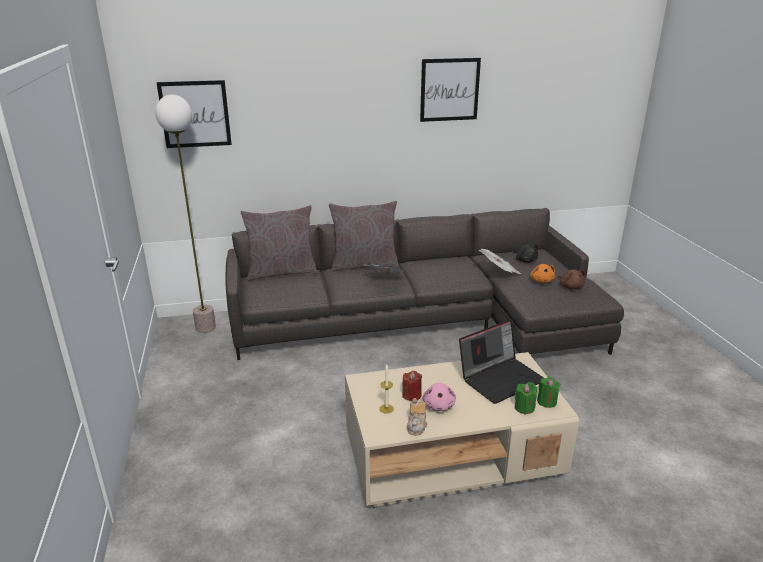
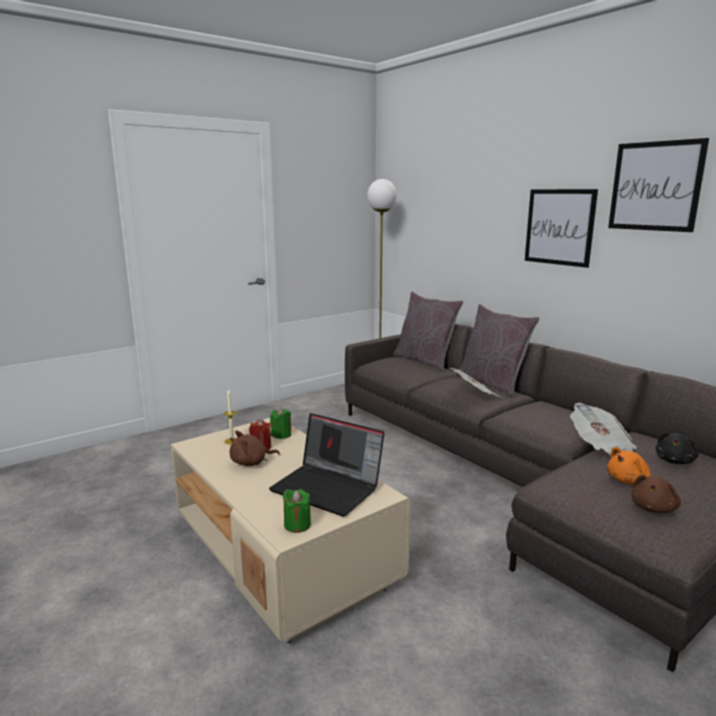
camera: 65 degrees right, 10 degrees down
picture [156,80,232,148] -> picture moved to [525,189,598,268]
teapot [407,398,427,436] -> none
pink plush toy [422,383,456,411] -> brown plush toy [230,431,280,466]
green candle [515,382,537,415] -> green candle moved to [270,408,291,439]

